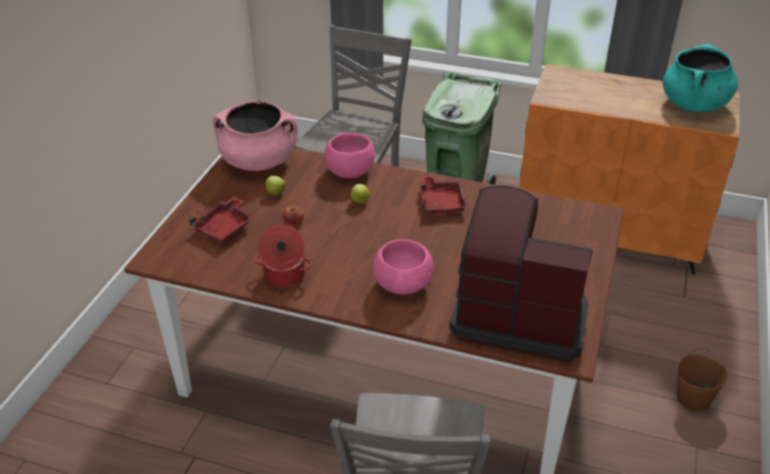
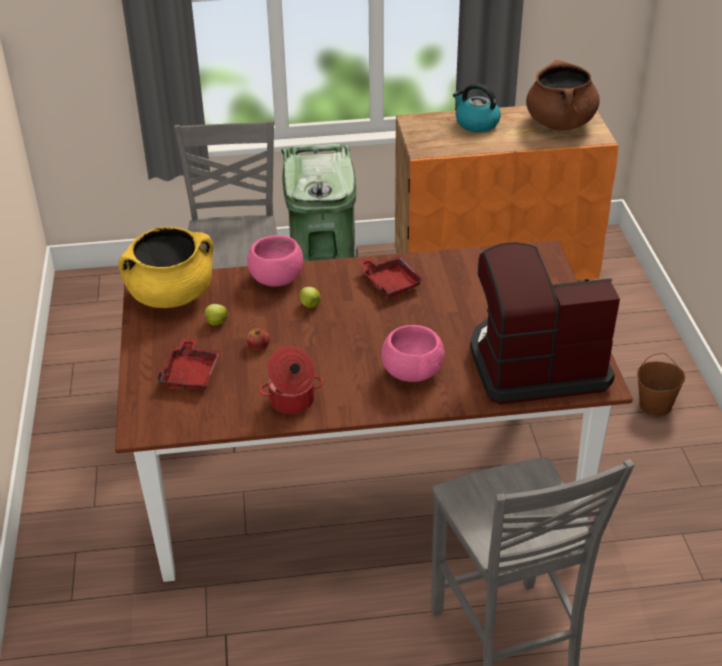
camera: 25 degrees left, 0 degrees up
pink cooking pot [213,101,298,171] -> yellow cooking pot [119,227,214,308]
turquoise cooking pot [663,44,738,112] -> brown cooking pot [526,60,600,131]
none -> kettle [453,83,501,132]

